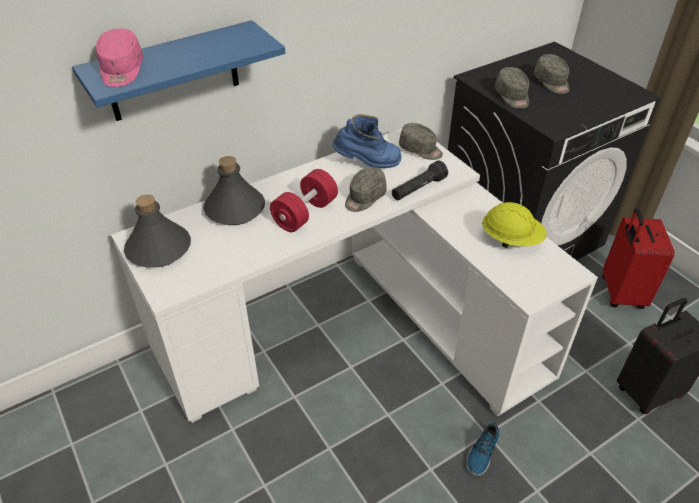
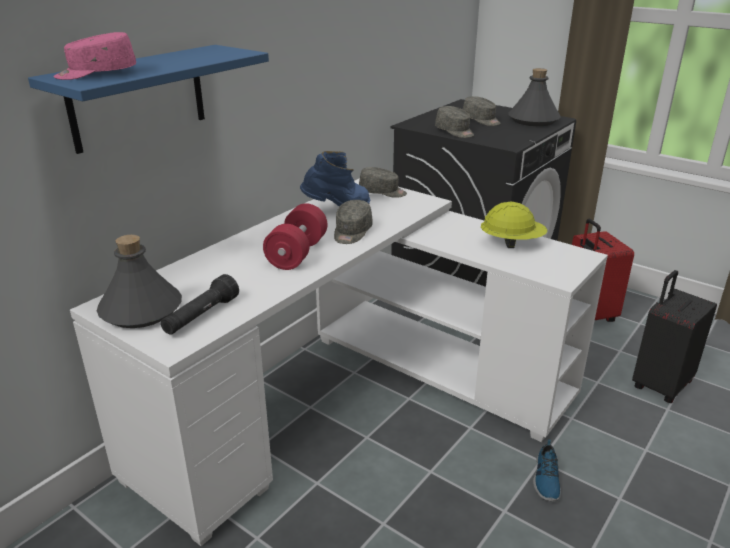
camera: 20 degrees left, 15 degrees down
pink cap [96,28,143,87] -> pink cap turned 90 degrees clockwise [53,32,136,80]
grey bottle [203,156,265,225] -> grey bottle moved to [508,68,561,126]
black flashlight [392,160,448,200] -> black flashlight moved to [161,274,239,335]

